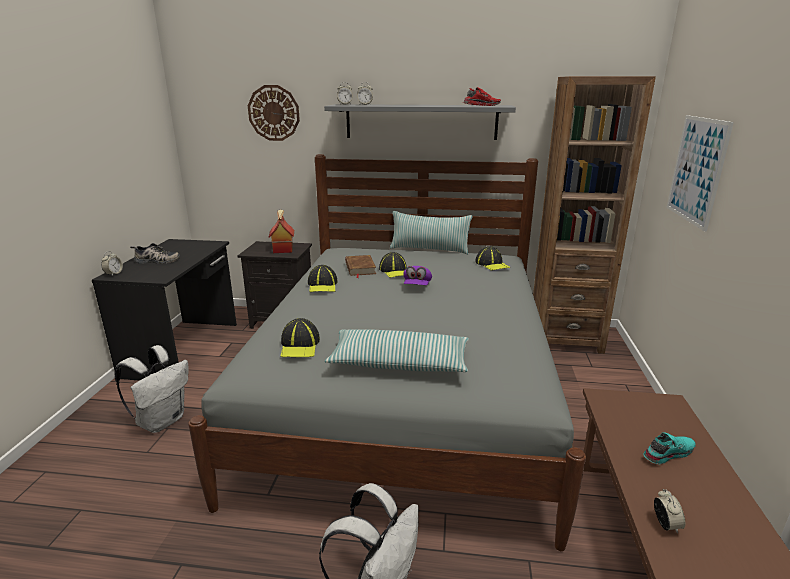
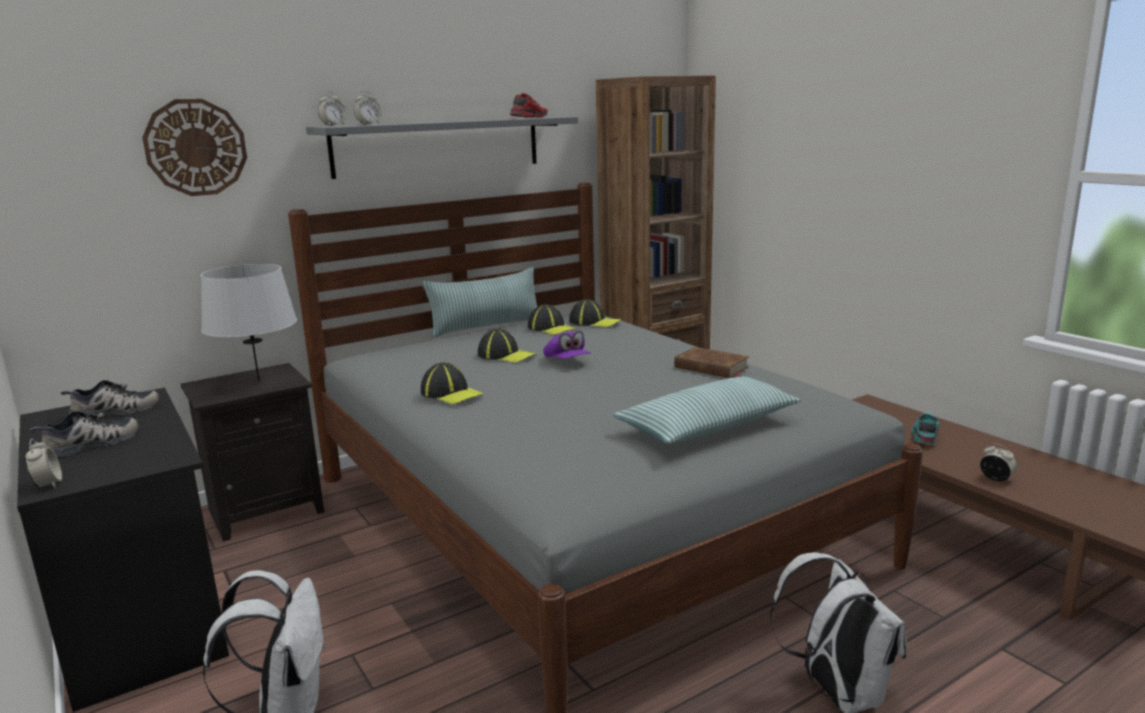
camera: 40 degrees left, 5 degrees down
toy house [268,209,294,253] -> grey table lamp [201,264,297,381]
cap [280,318,320,357] -> cap moved to [528,304,578,335]
brown book [345,255,376,278] -> brown book moved to [674,347,749,378]
picture [666,115,734,232] -> none
none -> shoe [61,380,159,416]

